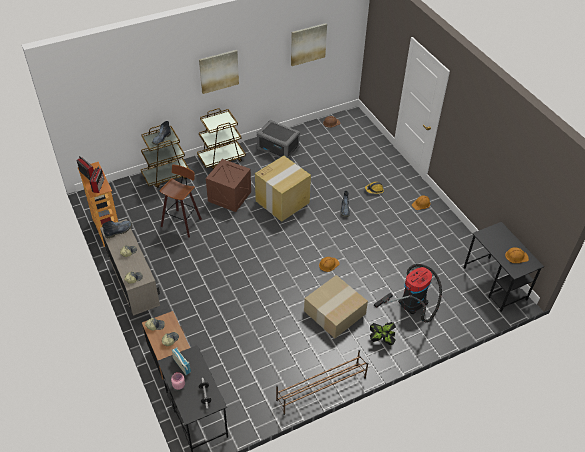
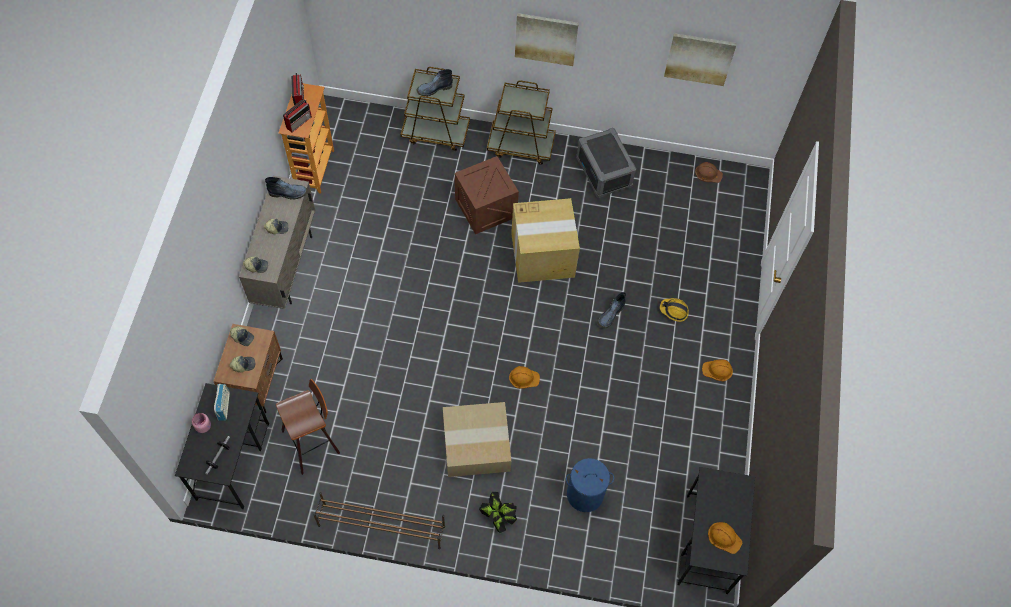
camera: 35 degrees right, 15 degrees up
stool [160,164,202,238] -> stool moved to [276,379,340,475]
vacuum cleaner [374,264,442,323] -> blue laundry basket [566,458,614,512]

